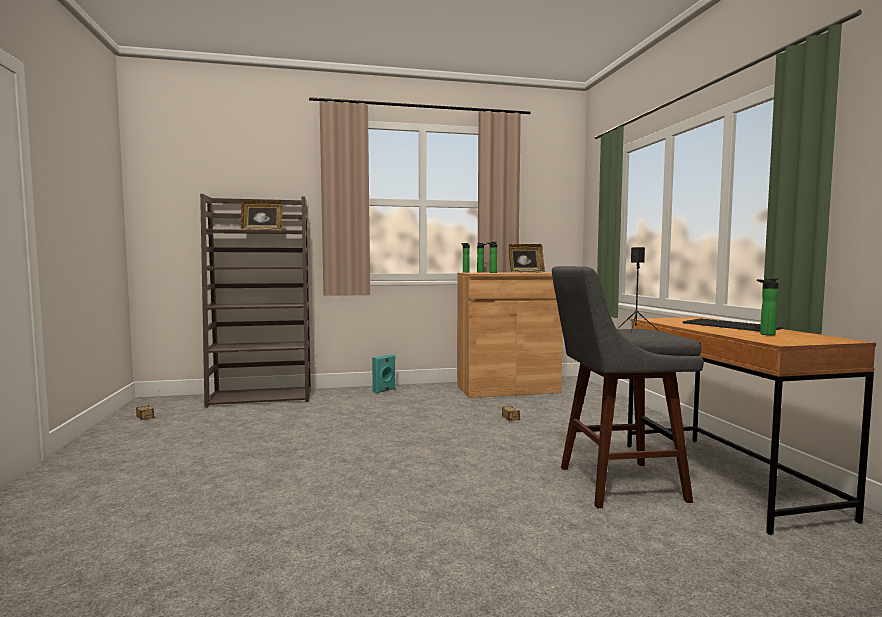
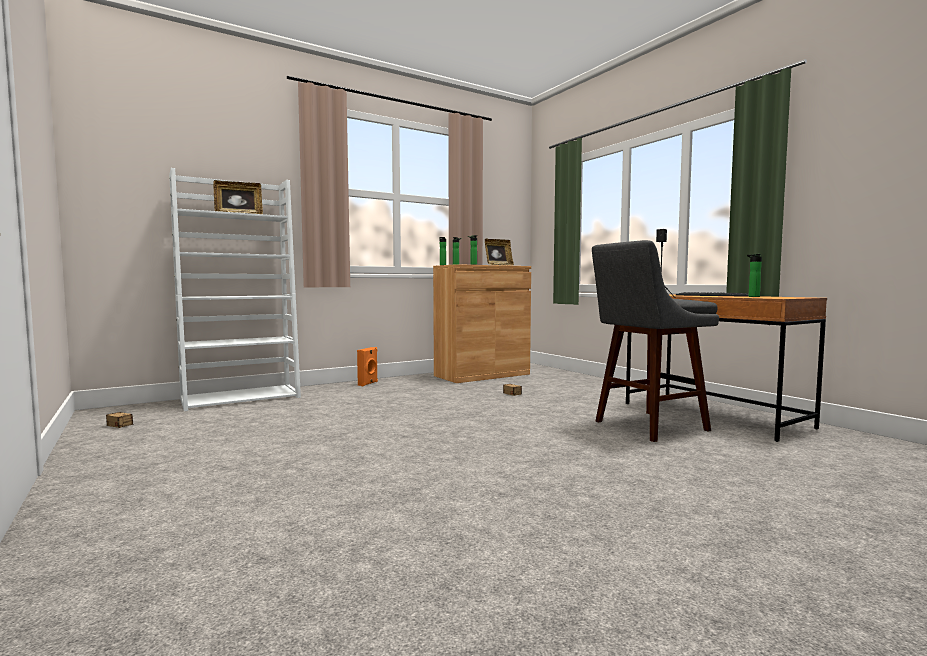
camera: 20 degrees left, 0 degrees up
brown bookcase [200,194,311,408] -> white bookcase [169,168,301,411]
turquoise speaker [372,354,396,394] -> orange speaker [357,347,378,386]

